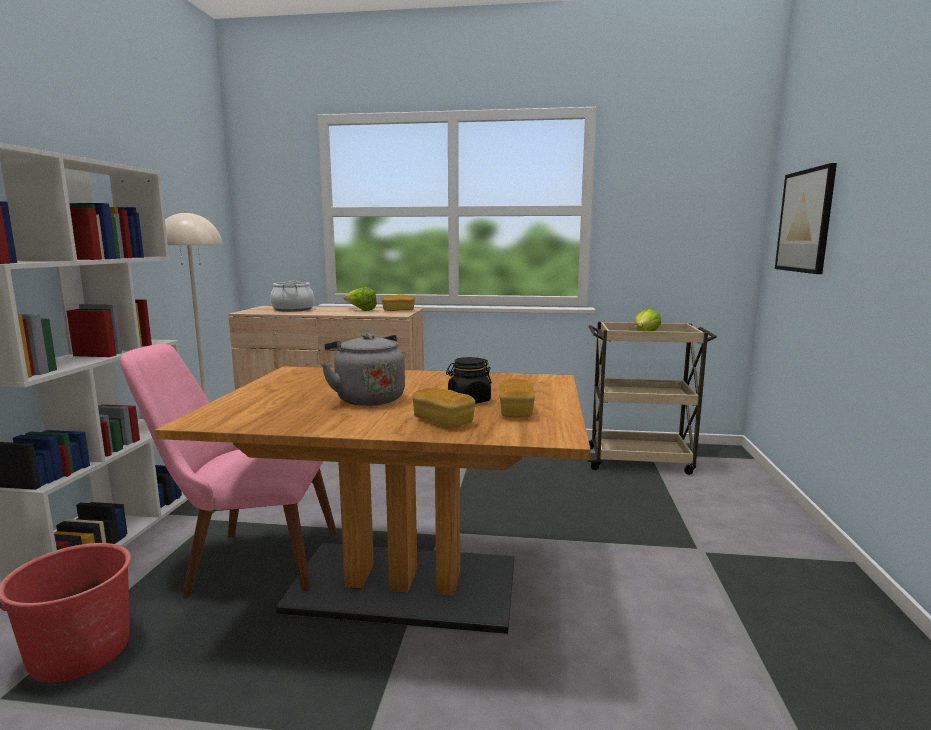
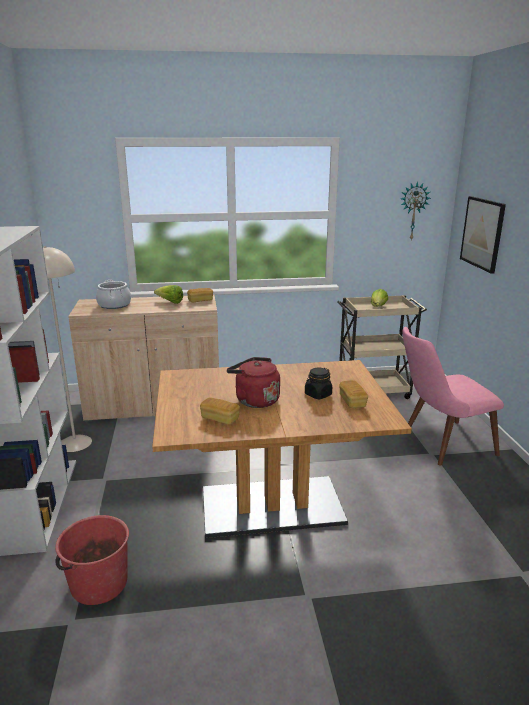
camera: 15 degrees left, 10 degrees up
pink chair [120,344,337,598] -> pink chair moved to [402,327,504,466]
grey kettle [321,333,405,406] -> red kettle [227,357,280,408]
bread [413,388,475,427] -> bread moved to [200,397,240,425]
none -> wall clock [401,181,431,240]

